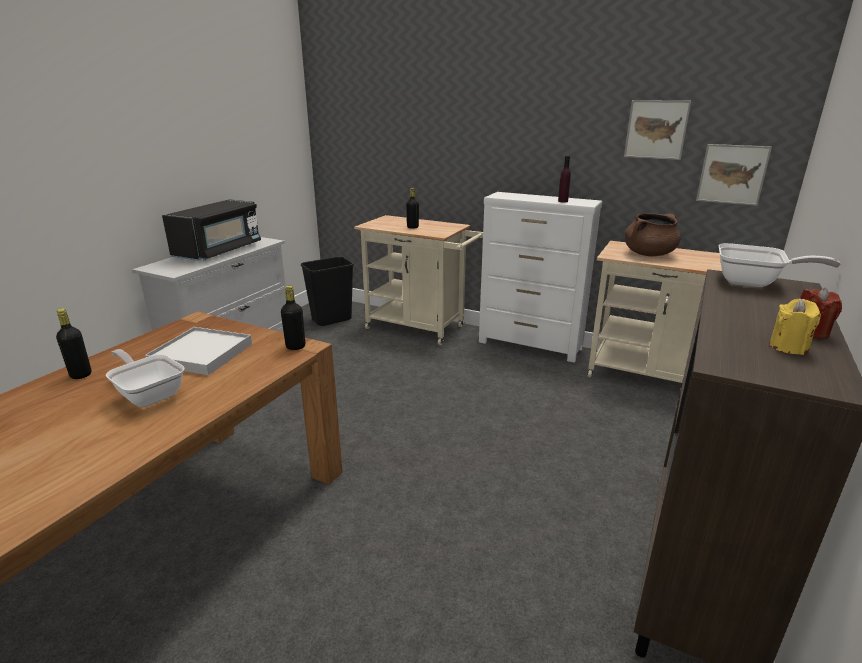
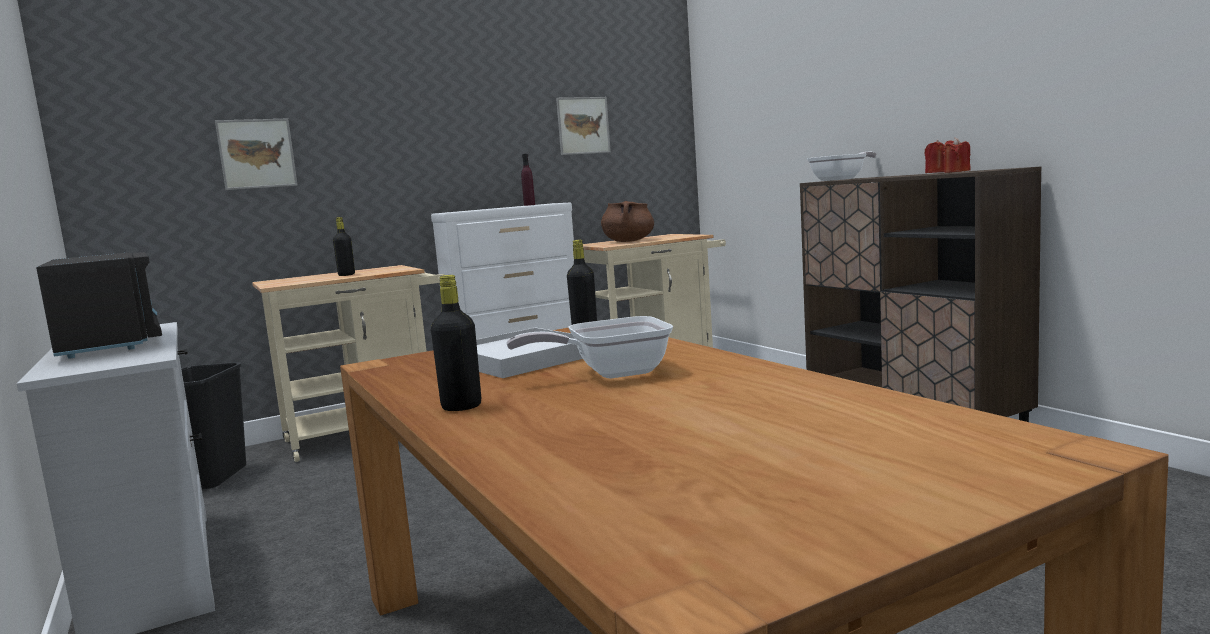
camera: 55 degrees left, 15 degrees down
picture [696,144,772,206] -> picture moved to [215,119,298,190]
yellow candle [769,299,821,355] -> red candle [943,137,971,173]

